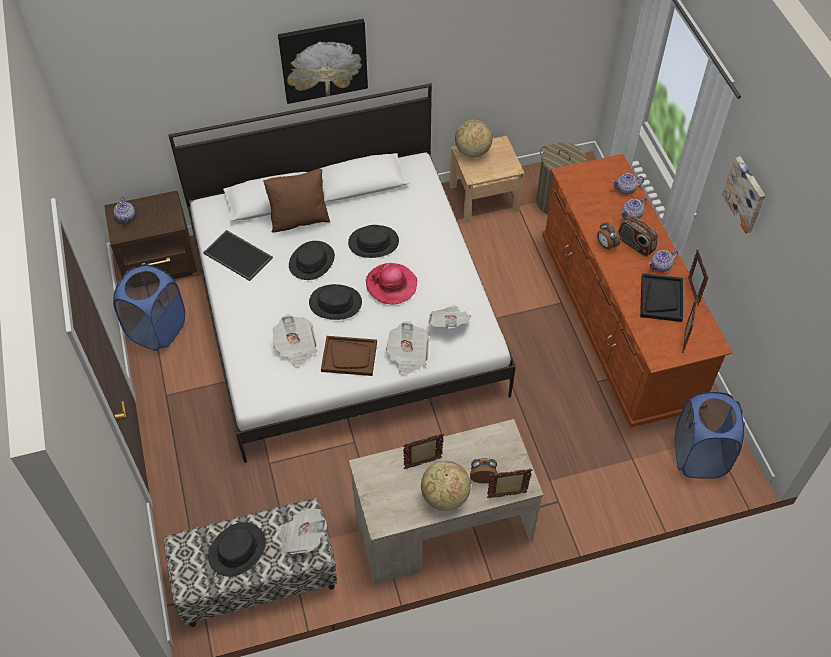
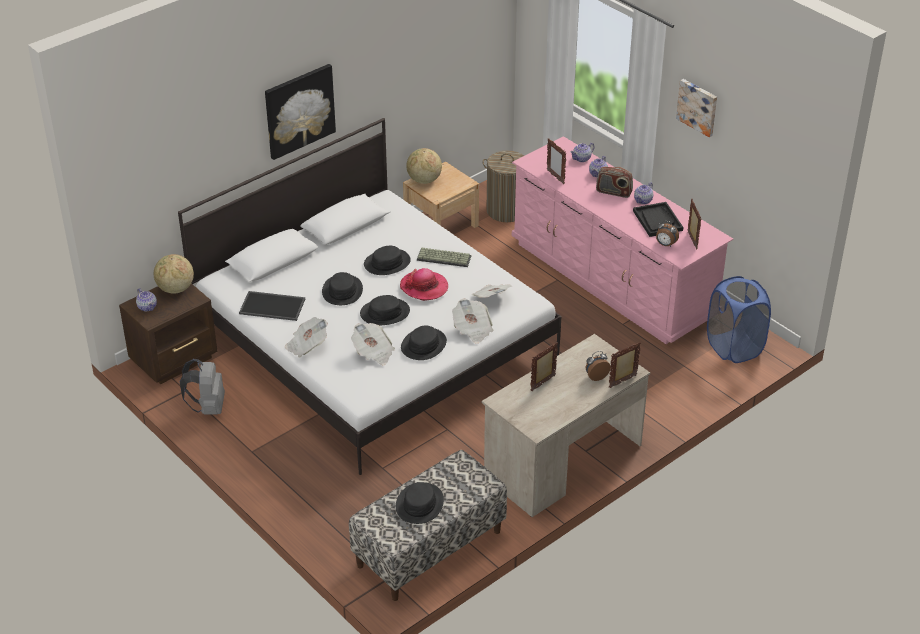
camera: 25 degrees left, 15 degrees down
blue laundry basket [113,264,185,351] -> grey backpack [180,359,225,414]
brown pillow [263,169,330,233] -> none
newspaper [278,508,327,554] -> newspaper moved to [285,317,328,358]
brown tray [321,336,377,376] -> black hat [401,326,447,360]
globe [421,461,471,511] -> globe moved to [154,254,194,294]
brown dresser [542,154,733,428] -> pink dresser [512,136,733,344]
alarm clock [597,223,621,250] -> alarm clock moved to [656,221,679,247]
picture frame [688,250,708,306] -> picture frame moved to [547,138,566,184]
none -> keyboard [417,248,471,267]

